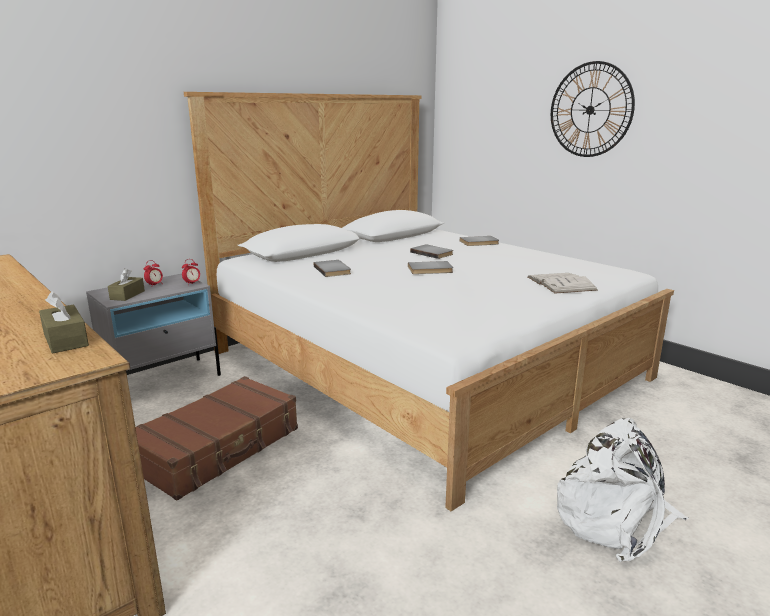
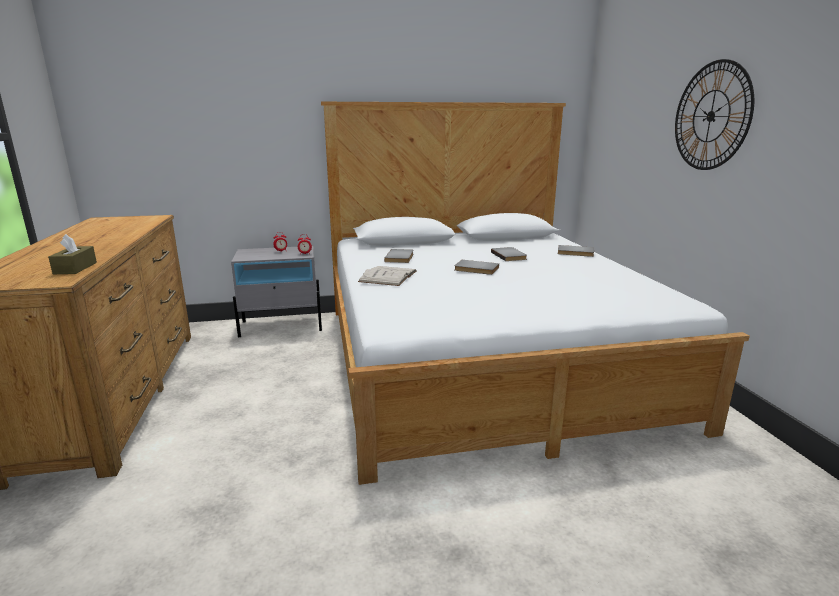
camera: 30 degrees right, 0 degrees up
brown tissue box [108,268,145,301] -> none
brown suitcase [135,376,298,501] -> none
white book [528,273,598,294] -> white book moved to [358,266,416,286]
white backpack [557,418,689,562] -> none

